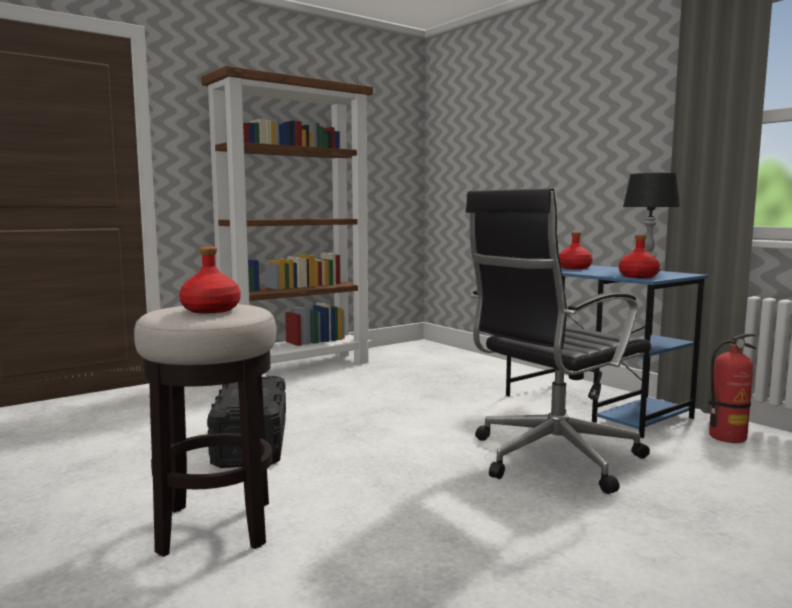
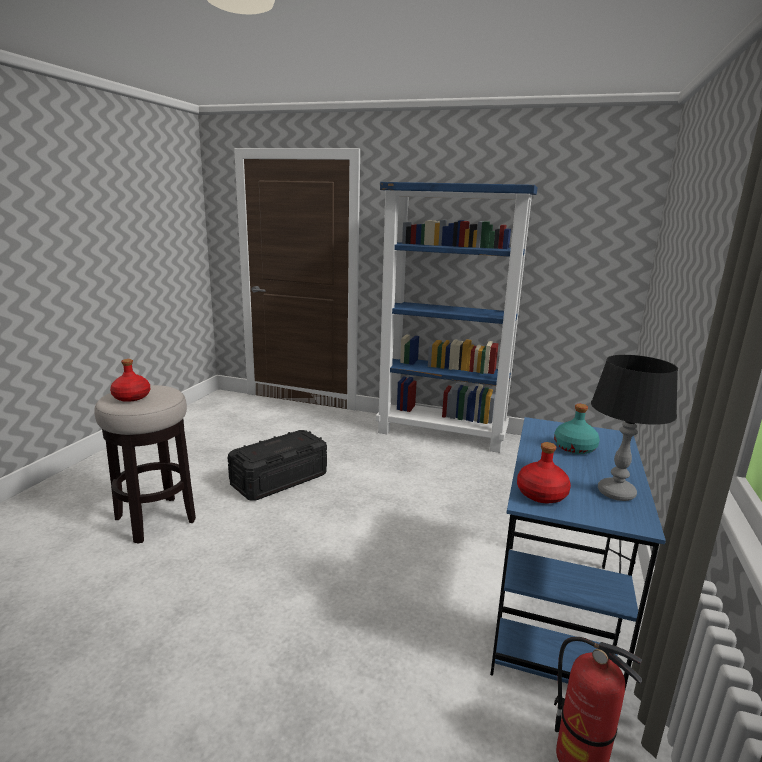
camera: 55 degrees right, 10 degrees up
brown bookcase [201,66,373,364] -> blue bookcase [376,182,538,453]
black office chair [465,188,651,494] -> none
red bottle [559,232,593,269] -> turquoise bottle [554,404,600,454]

